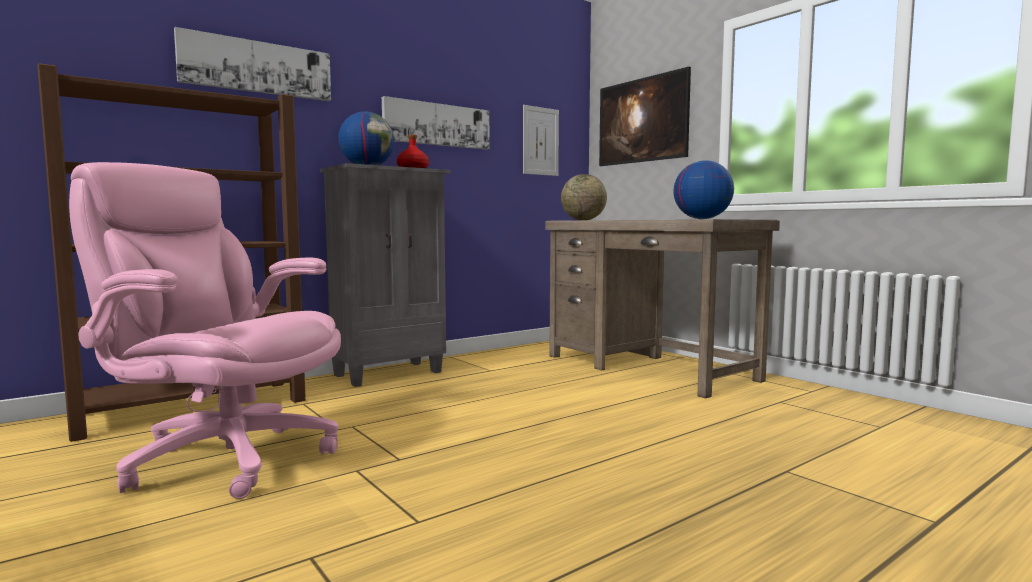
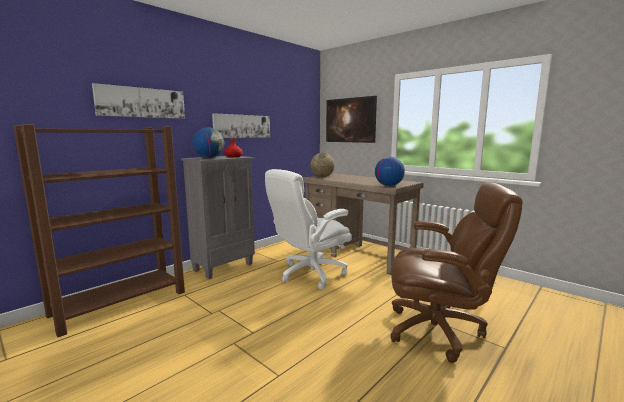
camera: 10 degrees left, 5 degrees up
pink office chair [69,162,341,499] -> none
picture [523,105,559,176] -> none
none -> white office chair [265,169,352,290]
none -> brown office chair [391,182,523,363]

